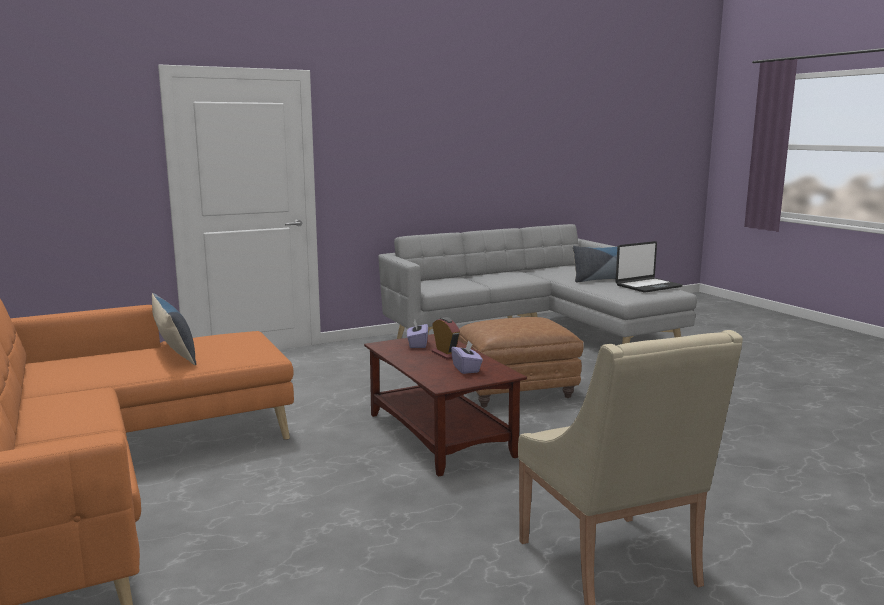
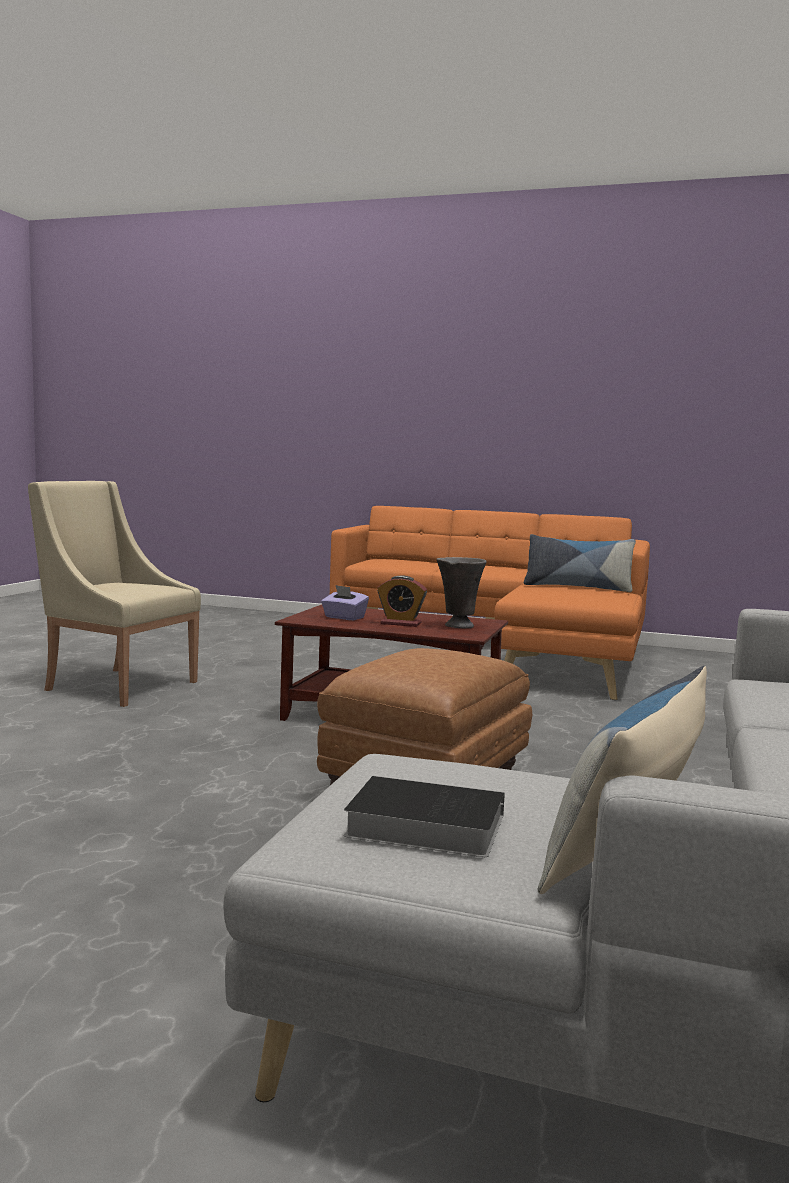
camera: 135 degrees right, 5 degrees down
purple tissue box [407,320,428,348] -> grey vase [436,557,486,628]
laptop [615,241,683,293] -> book [344,775,505,857]

